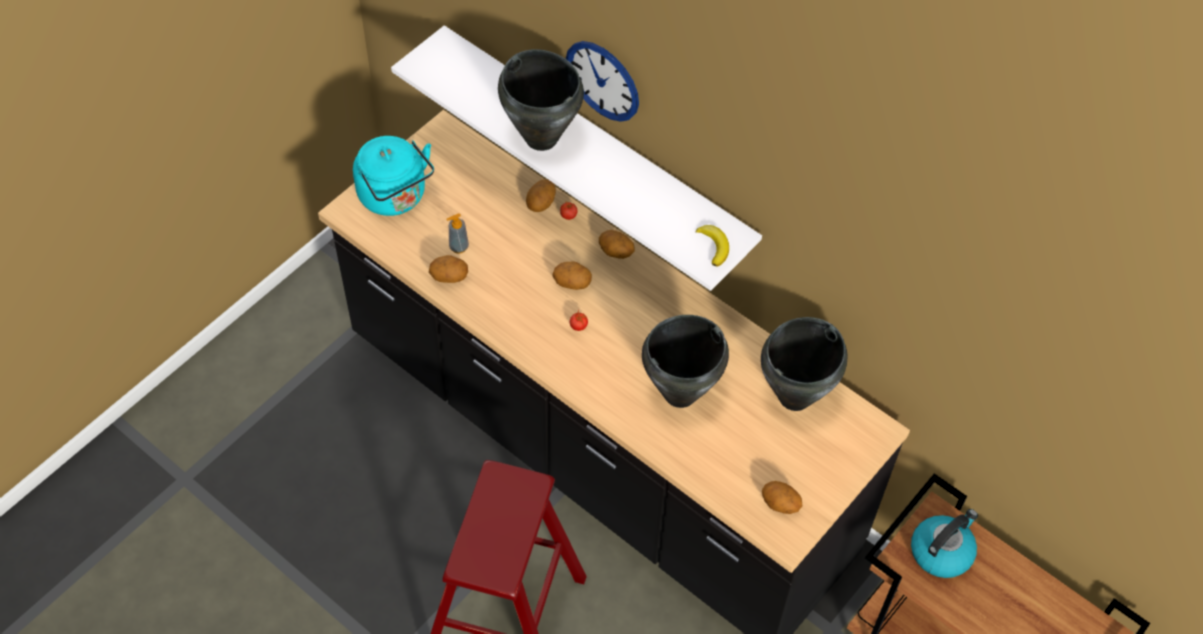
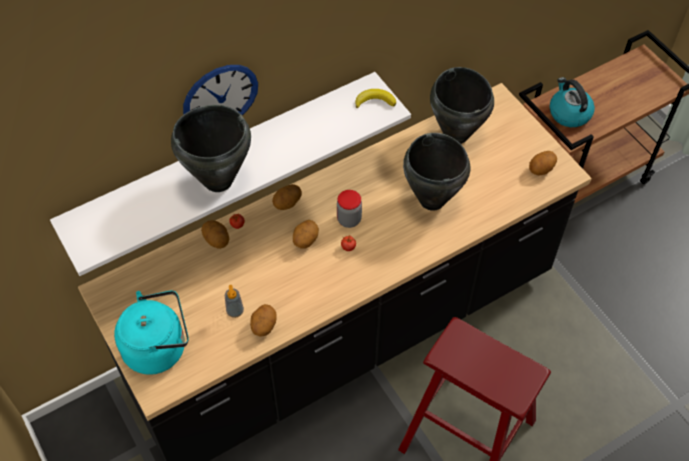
camera: 70 degrees left, 0 degrees up
none -> jar [337,190,362,228]

